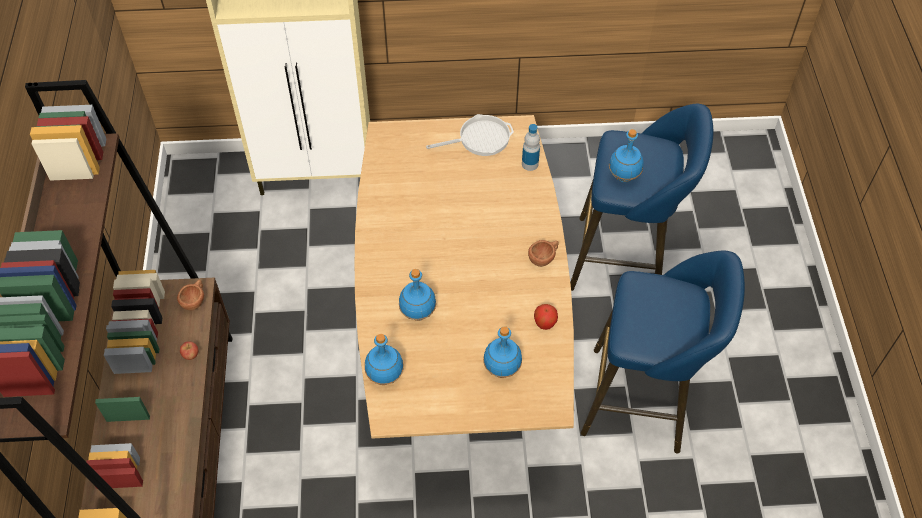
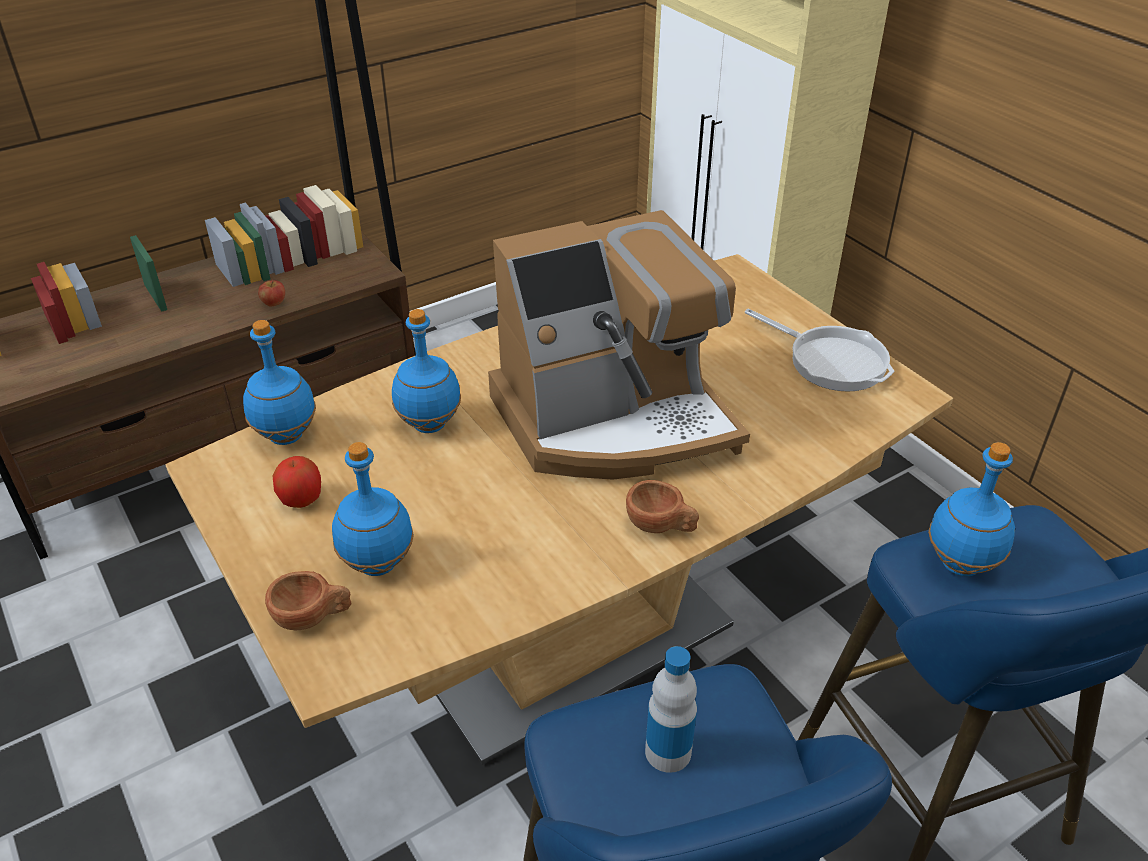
camera: 60 degrees right, 15 degrees down
brown cup [177,280,204,310] -> brown cup moved to [265,571,352,630]
bottle [522,124,540,171] -> bottle moved to [645,646,697,773]
apple [534,304,558,330] -> apple moved to [272,456,321,508]
none -> coffee machine [488,210,750,480]

